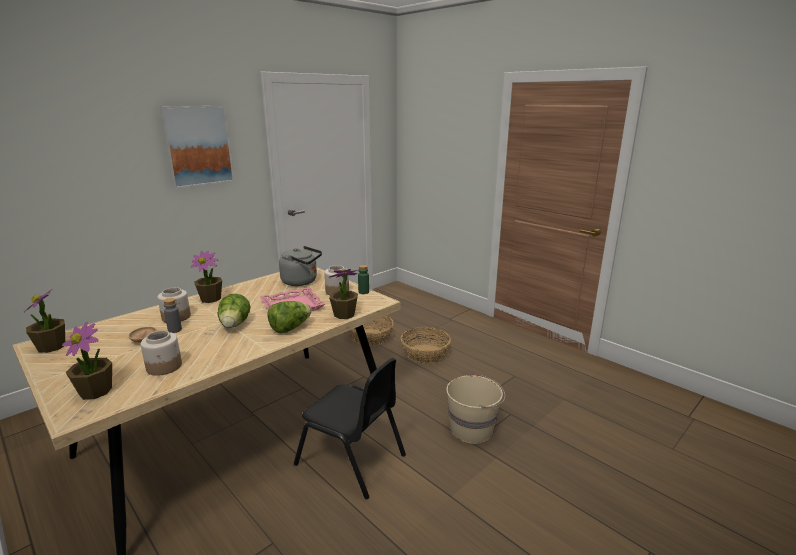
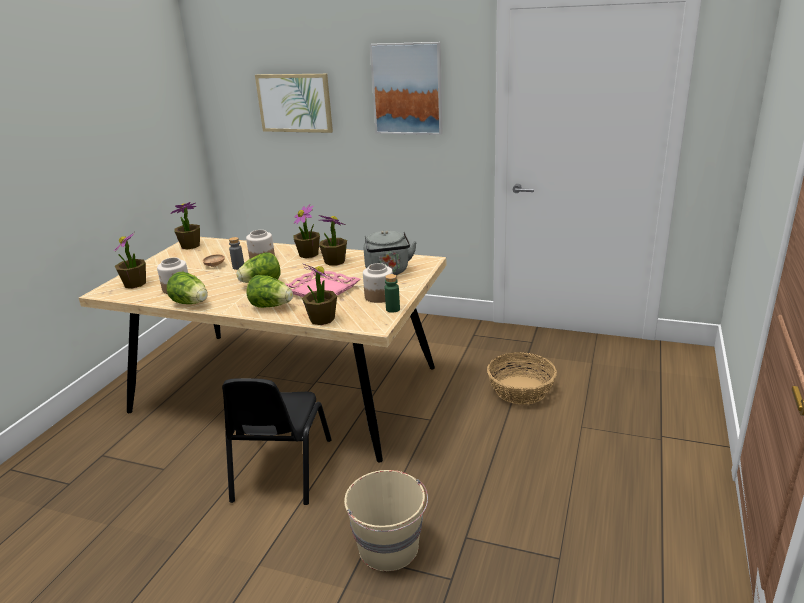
camera: 65 degrees right, 5 degrees up
basket [400,327,451,364] -> none
none -> lettuce [167,272,208,304]
none -> picture [255,74,333,133]
none -> potted plant [318,215,347,266]

